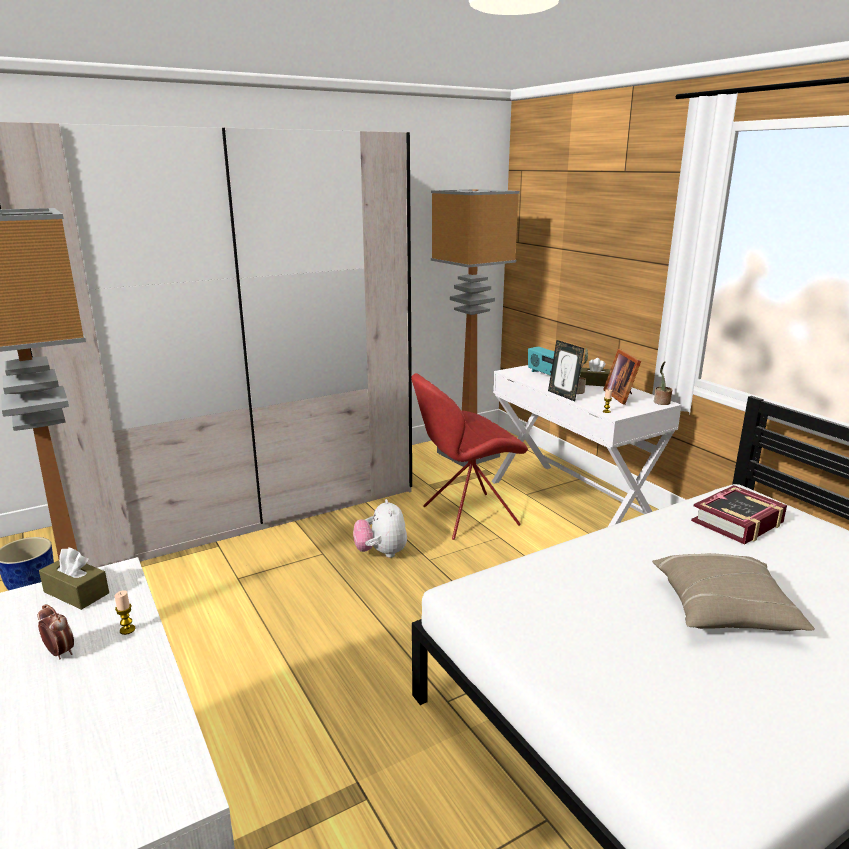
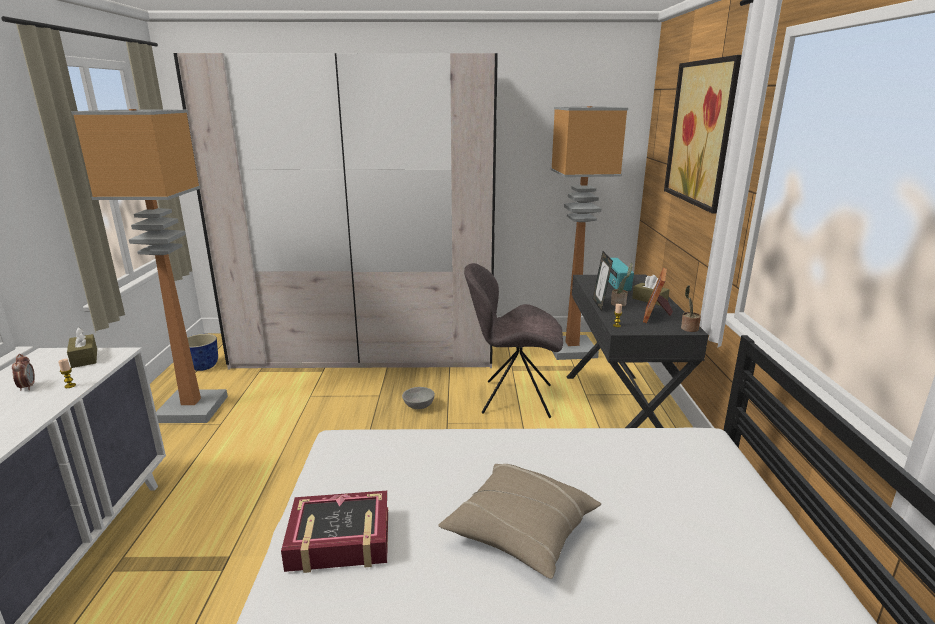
camera: 30 degrees right, 0 degrees up
plush toy [353,499,407,558] -> grey bowl [402,387,435,409]
red chair [411,373,528,540] -> grey chair [464,263,563,418]
white desk [492,365,682,527] -> black desk [567,274,708,428]
book [691,485,787,545] -> book moved to [281,491,388,573]
none -> picture [664,55,742,214]

